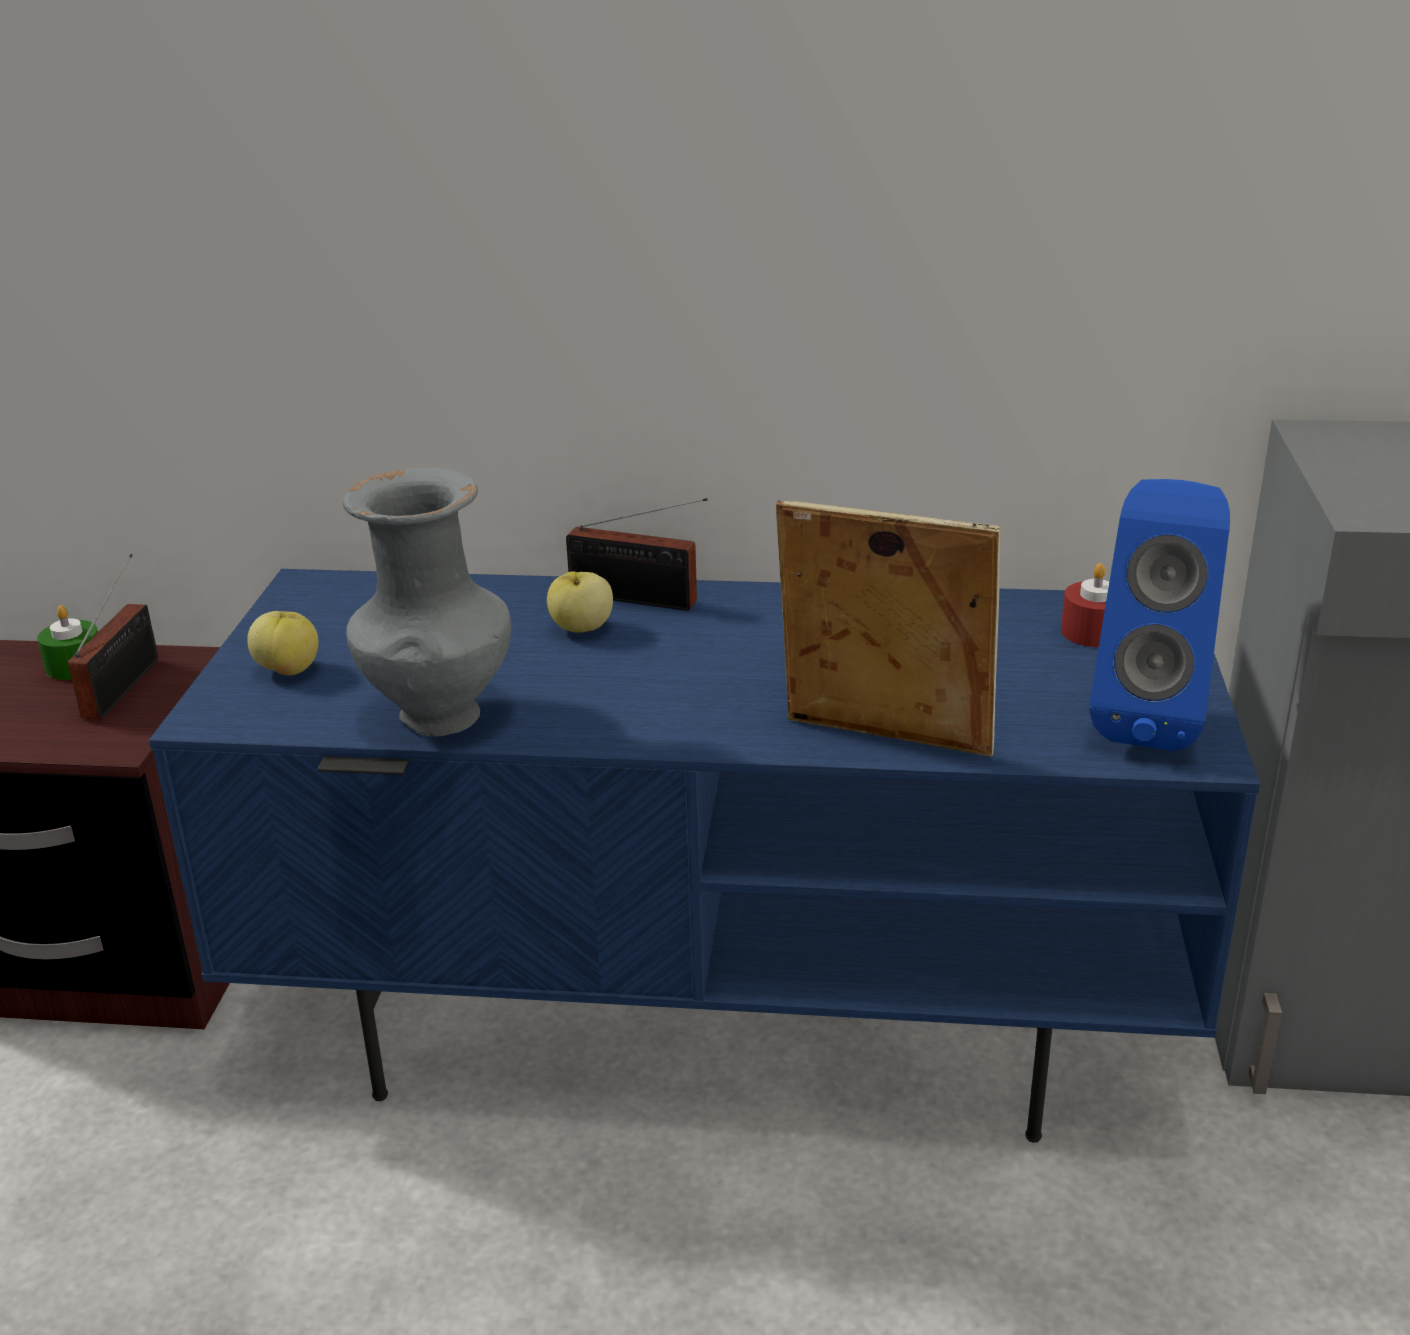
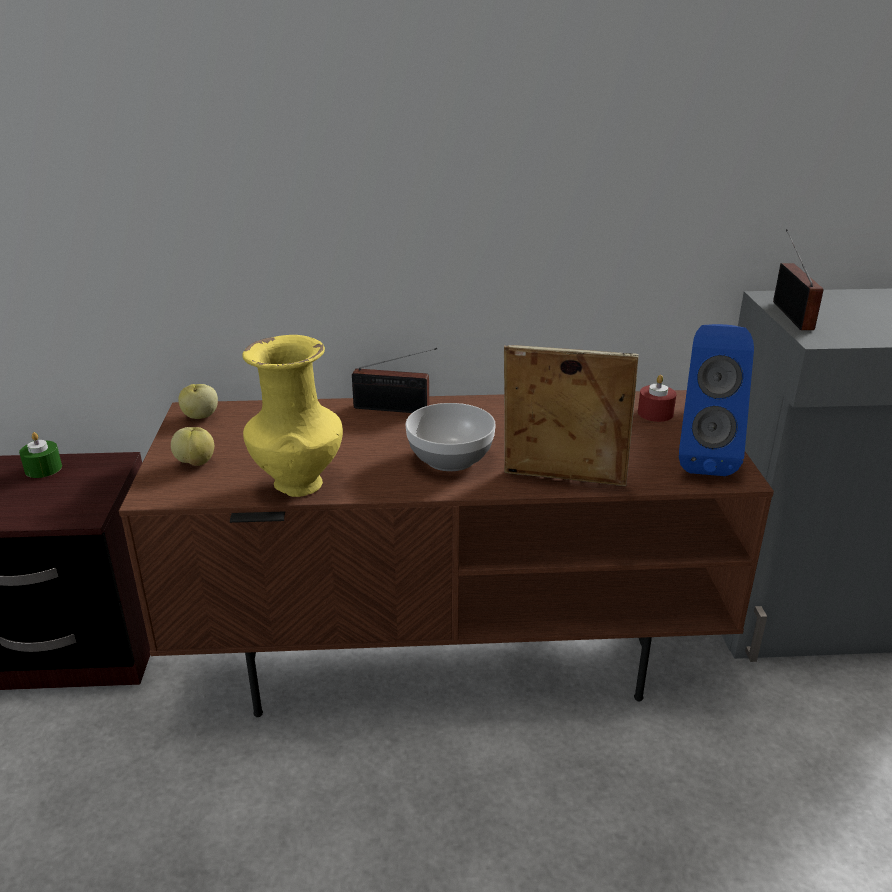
camera: 10 degrees left, 0 degrees up
radio [68,554,158,720] -> radio moved to [773,229,823,330]
blue tv stand [149,569,1260,1143] -> brown tv stand [119,390,774,717]
grey vase [343,467,511,737] -> yellow vase [243,335,343,497]
apple [547,571,613,633] -> apple moved to [178,384,218,419]
none -> bowl [406,403,496,471]

